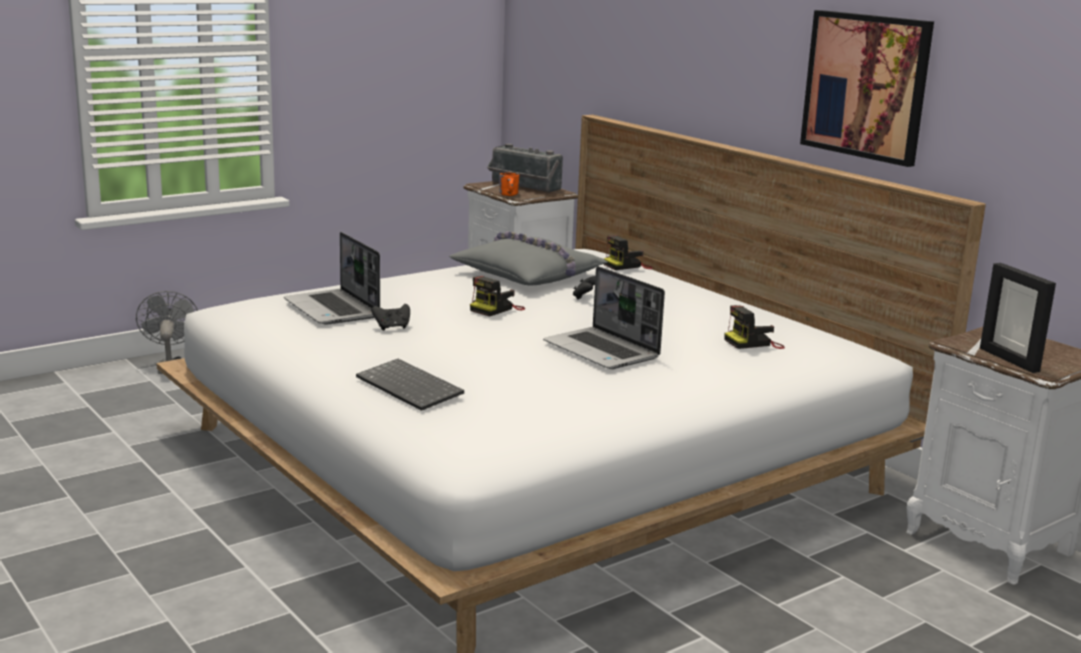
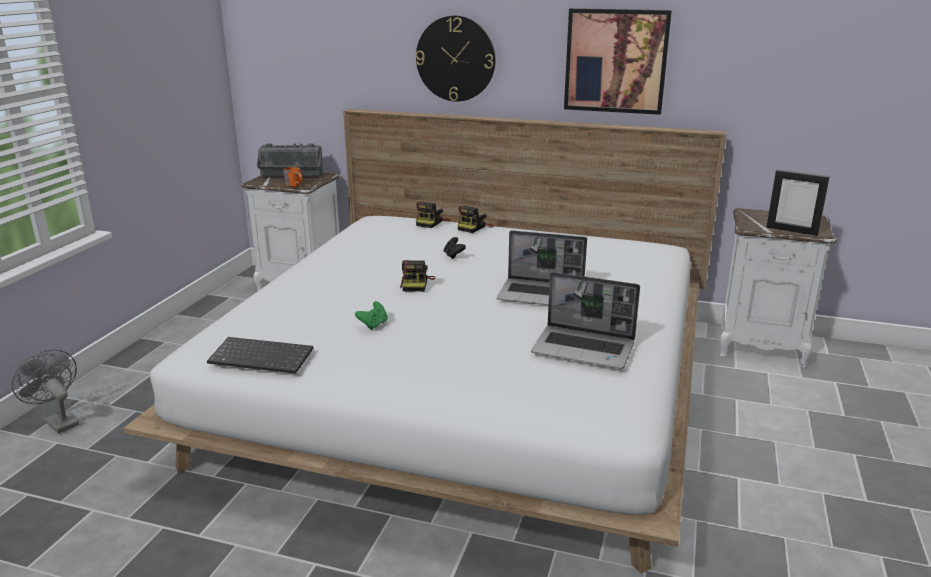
camera: 35 degrees left, 5 degrees up
laptop [284,232,380,325] -> laptop moved to [531,272,640,369]
keyboard [356,359,464,411] -> keyboard moved to [207,337,313,374]
black game controller [372,304,410,330] -> green game controller [355,301,388,330]
grey pillow [449,231,608,285] -> none
camera [725,305,785,349] -> camera moved to [457,205,494,233]
none -> wall clock [416,16,496,102]

